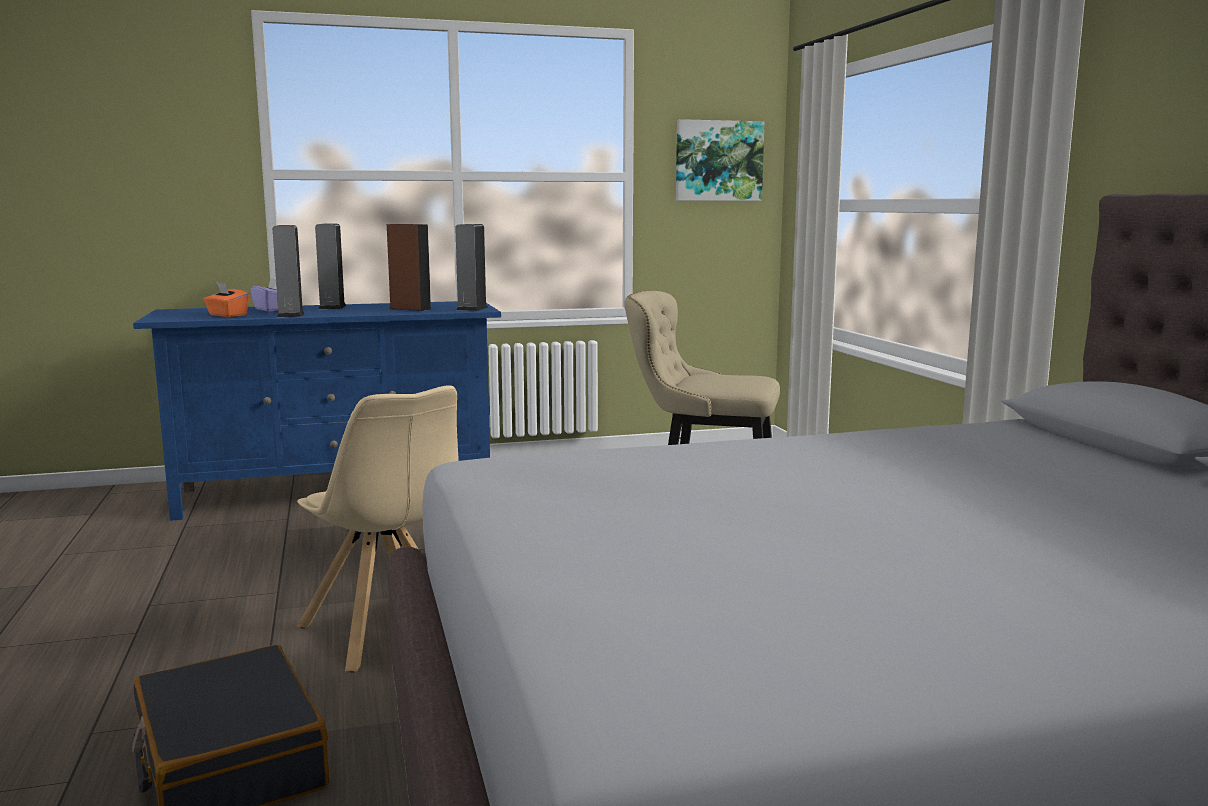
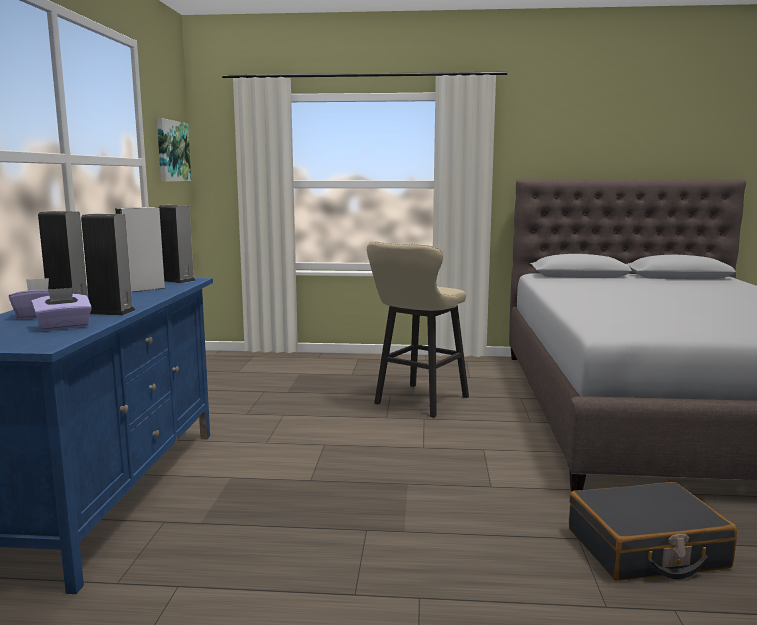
camera: 70 degrees left, 0 degrees up
orange tissue box [203,282,249,317] -> purple tissue box [31,287,92,331]
beige chair [297,385,459,672] -> none
brown speaker [387,224,432,311] -> grey speaker [115,207,165,292]

